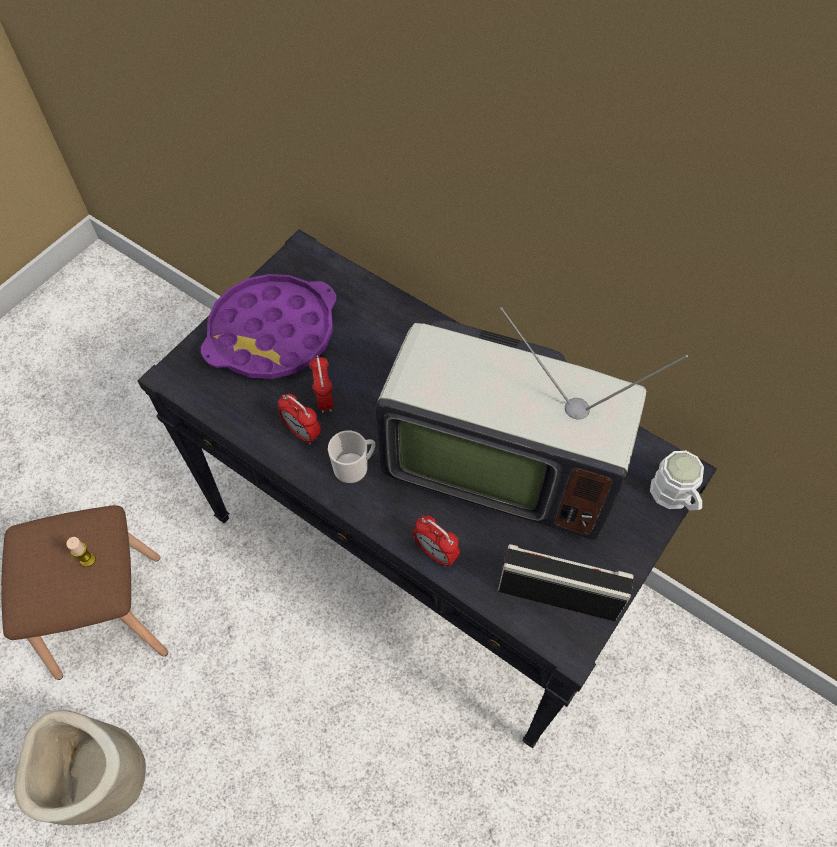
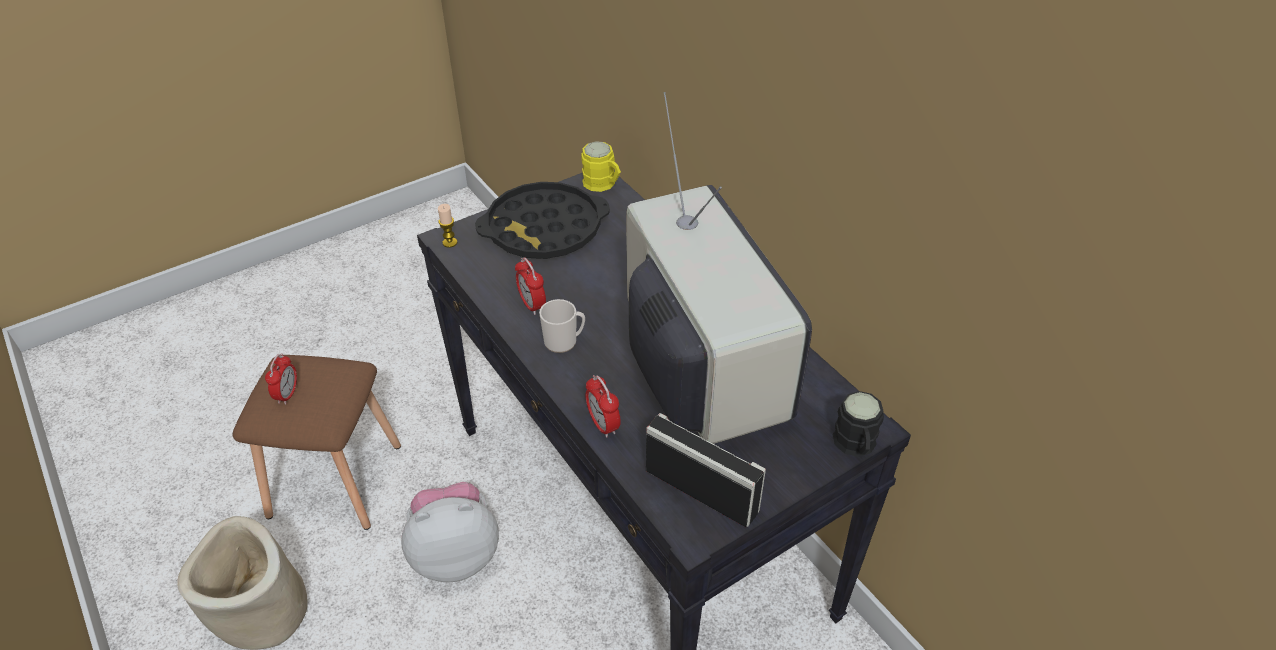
camera: 20 degrees right, 15 degrees down
candle [66,537,96,567] -> candle moved to [438,204,458,248]
purple tray [201,274,336,379] -> black tray [475,182,610,259]
alarm clock [309,355,334,413] -> alarm clock moved to [265,354,297,405]
television [376,307,688,540] -> television turned 150 degrees counterclockwise [626,92,812,444]
white mug [650,451,704,510] -> black mug [833,391,884,457]
none -> plush toy [401,482,499,582]
none -> yellow mug [581,141,621,192]

